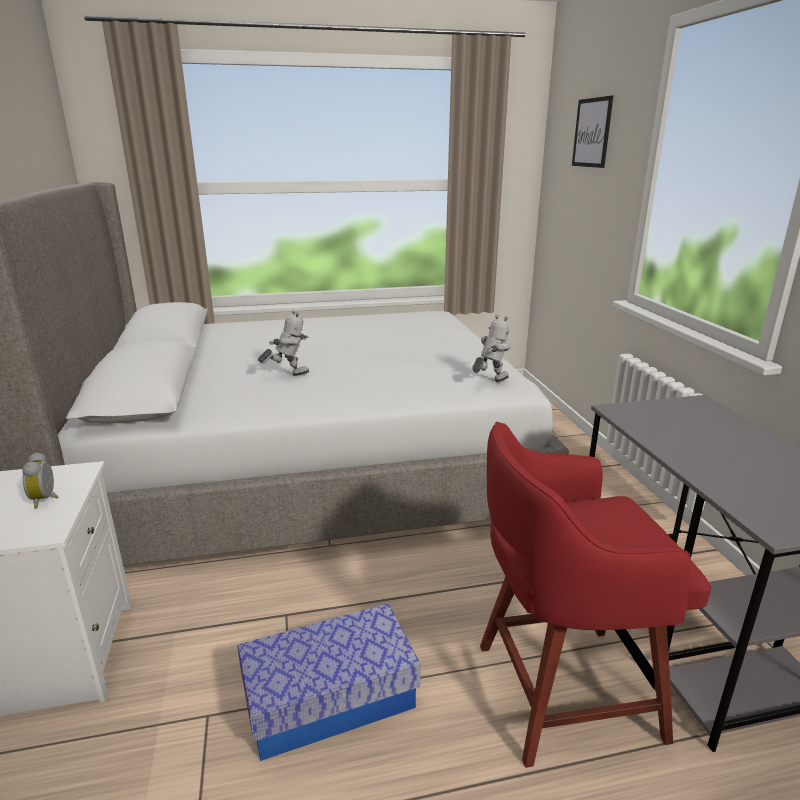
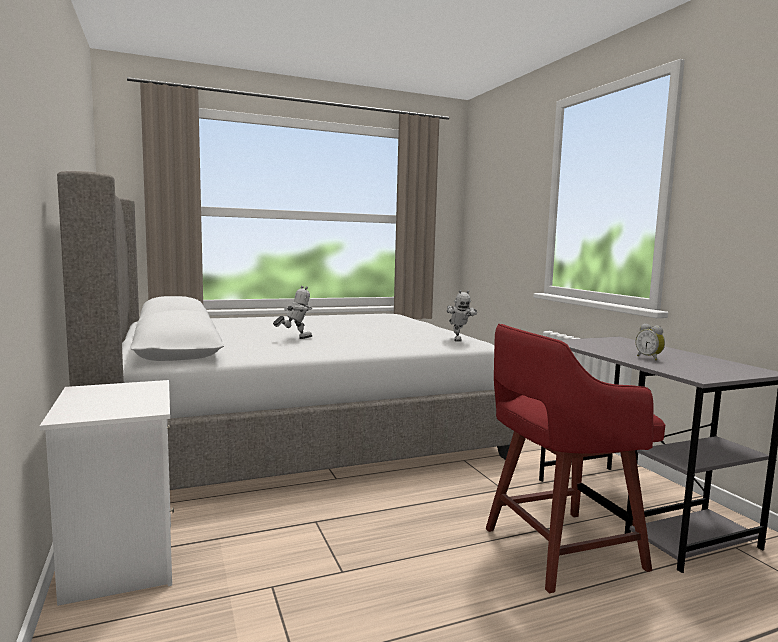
camera: 10 degrees left, 15 degrees down
alarm clock [22,452,58,508] -> alarm clock moved to [636,323,665,361]
storage box [237,603,421,761] -> none
toy robot [472,315,511,382] -> toy robot turned 135 degrees clockwise [447,290,477,342]
picture [572,96,613,168] -> none

